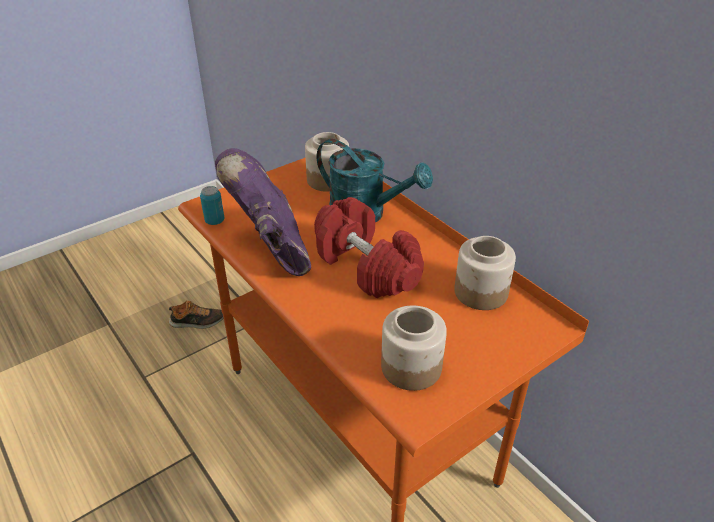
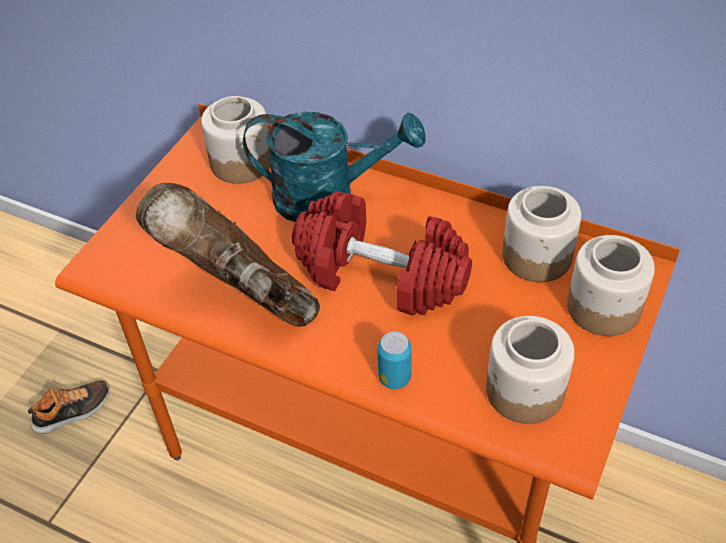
camera: 25 degrees left, 10 degrees up
can [200,186,224,225] -> can moved to [378,331,412,389]
purple boot [215,148,311,276] -> brown boot [136,183,320,327]
none -> jar [567,235,655,336]

